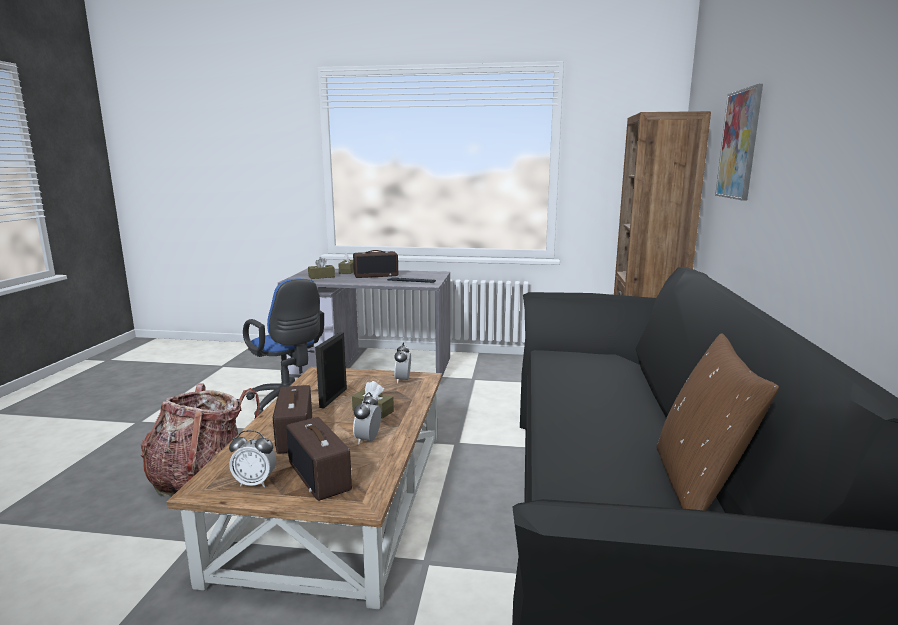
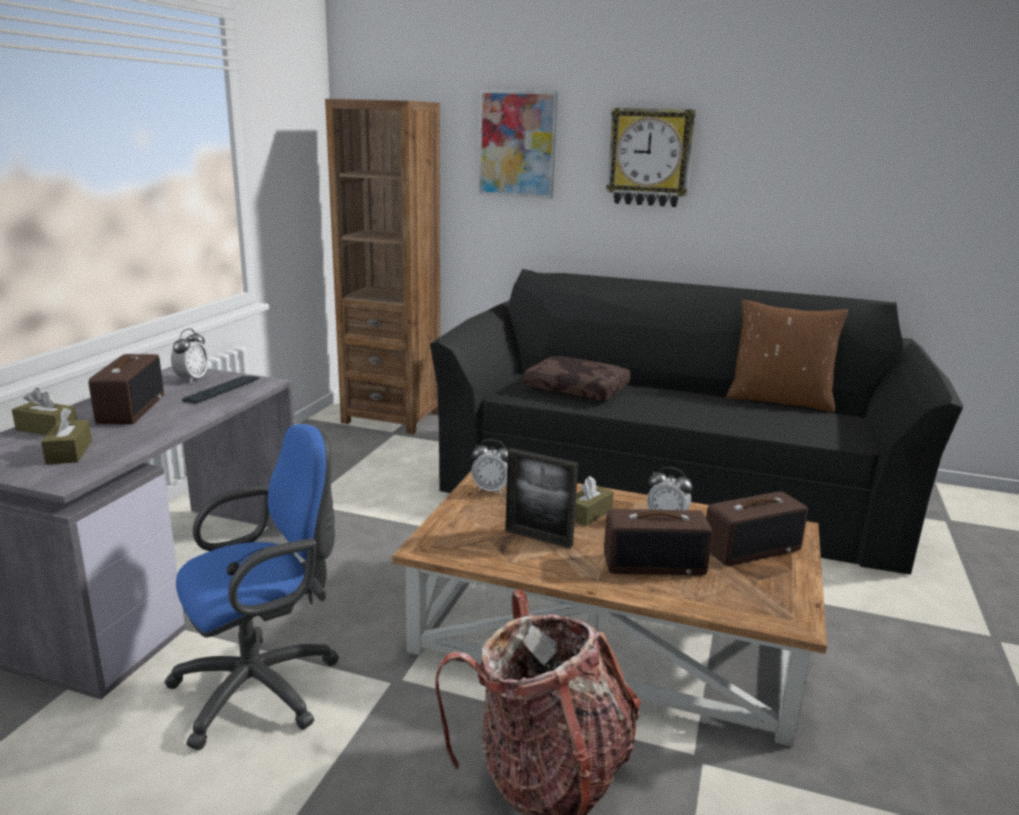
camera: 80 degrees left, 5 degrees up
alarm clock [229,430,276,487] -> alarm clock moved to [171,329,209,383]
none -> brown pillow [524,356,631,400]
none -> wall clock [606,108,696,207]

